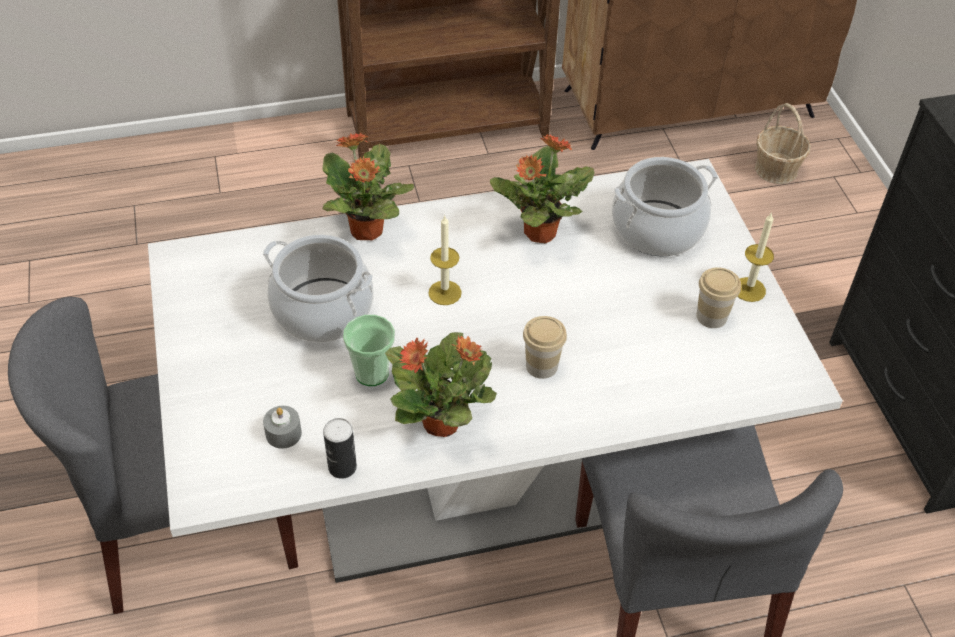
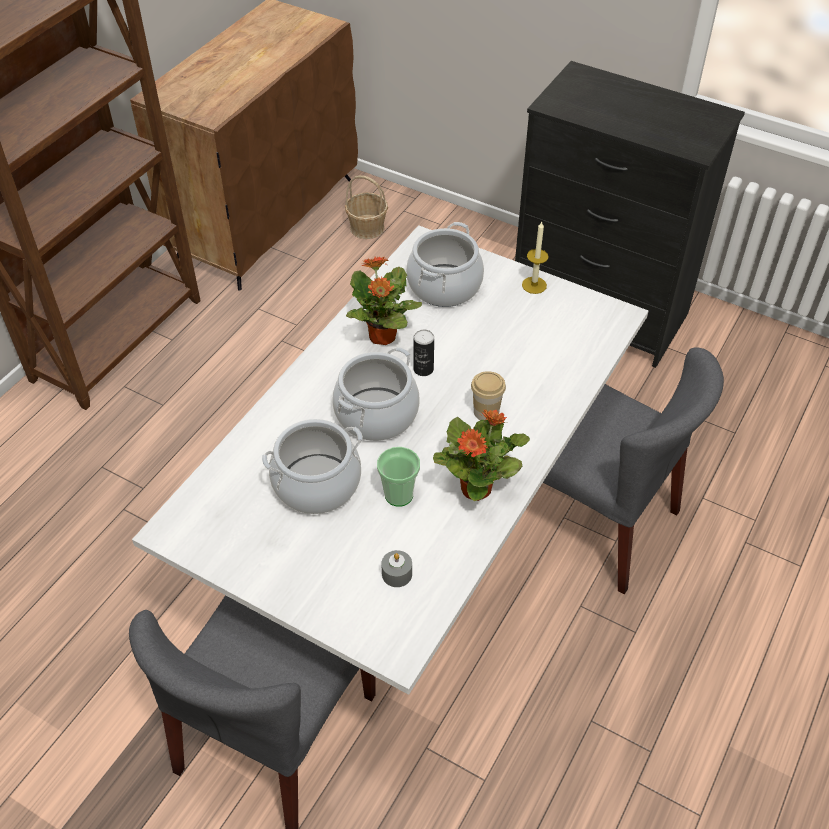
camera: 45 degrees left, 0 degrees up
potted plant [322,133,414,240] -> none
can [323,418,357,479] -> can moved to [413,329,434,376]
candle [428,216,462,305] -> cooking pot [333,347,420,441]
cup [697,267,741,328] -> none

